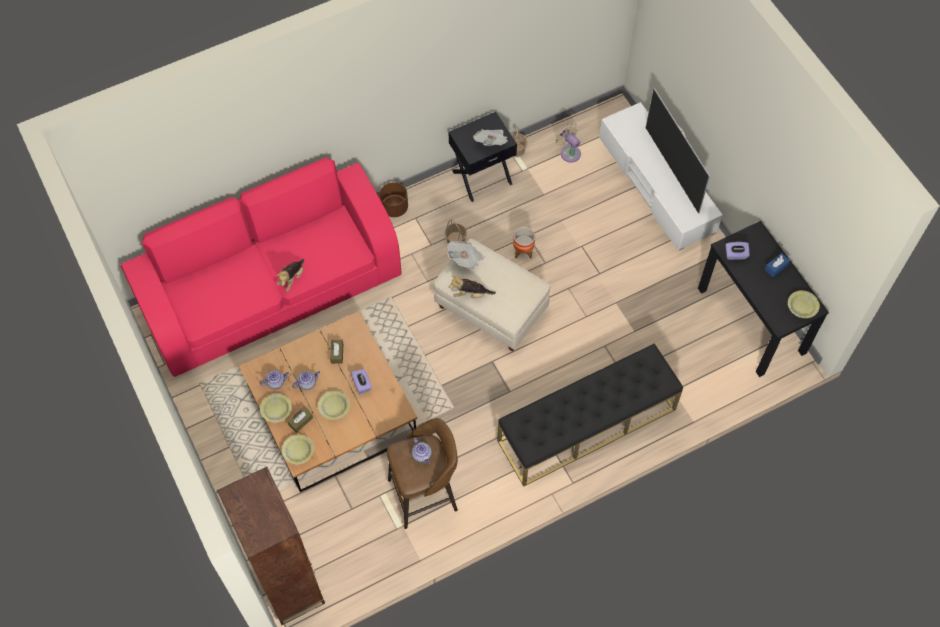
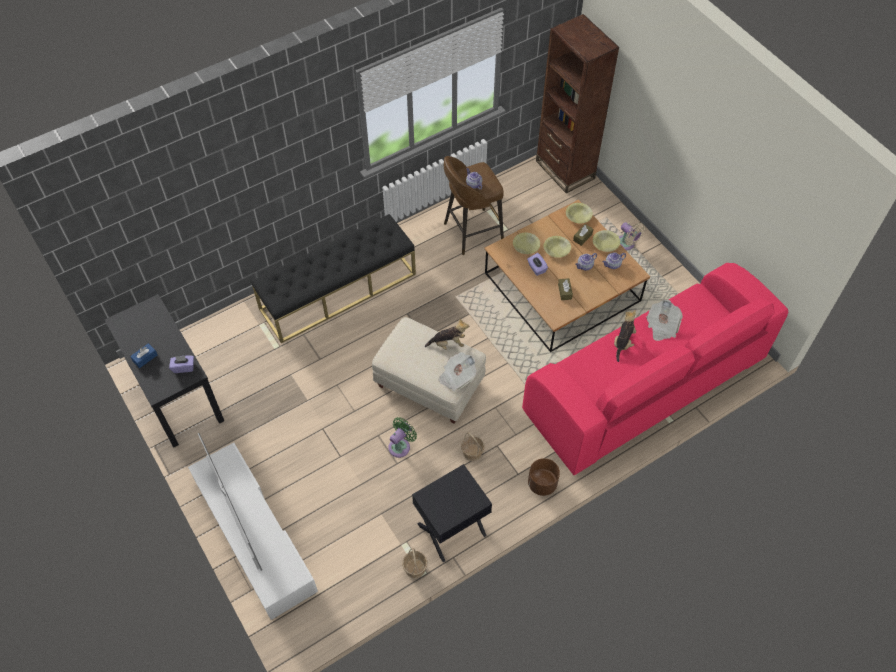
camera: 175 degrees right, 5 degrees down
newspaper [473,129,508,146] -> newspaper moved to [646,300,683,341]
planter [513,227,535,259] -> green fan [388,417,417,458]
beige fan [555,123,581,163] -> beige fan moved to [619,222,645,250]
yellow bowl [788,290,820,318] -> yellow bowl moved to [513,233,540,254]

